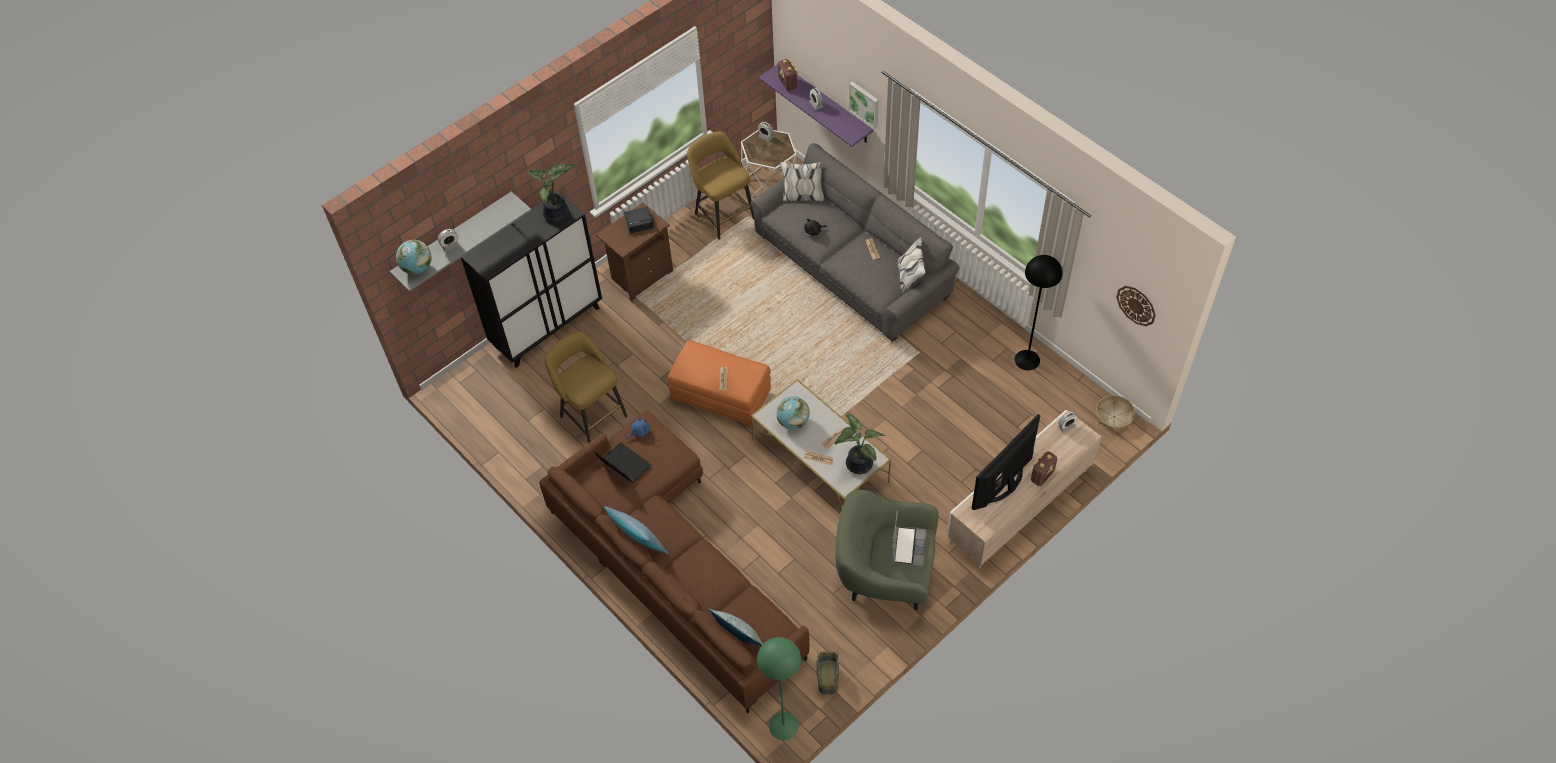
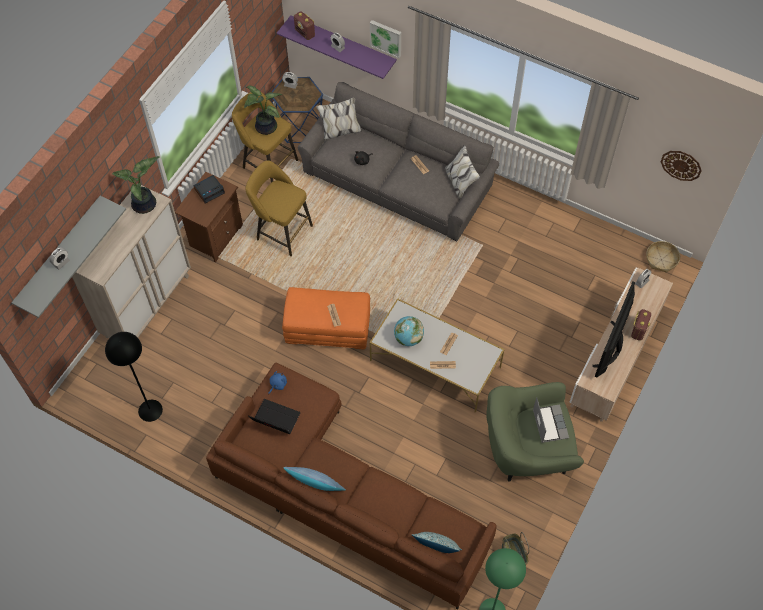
camera: 20 degrees left, 5 degrees up
globe [396,240,432,275] -> none
black cabinet [461,192,602,368] -> beige cabinet [72,183,191,338]
yellow stool [544,332,628,443] -> yellow stool moved to [245,161,313,256]
white side table [741,130,797,200] -> blue side table [271,77,323,143]
potted plant [835,414,886,474] -> potted plant moved to [244,86,282,135]
black floor lamp [1015,255,1063,370] -> black floor lamp moved to [105,332,163,422]

